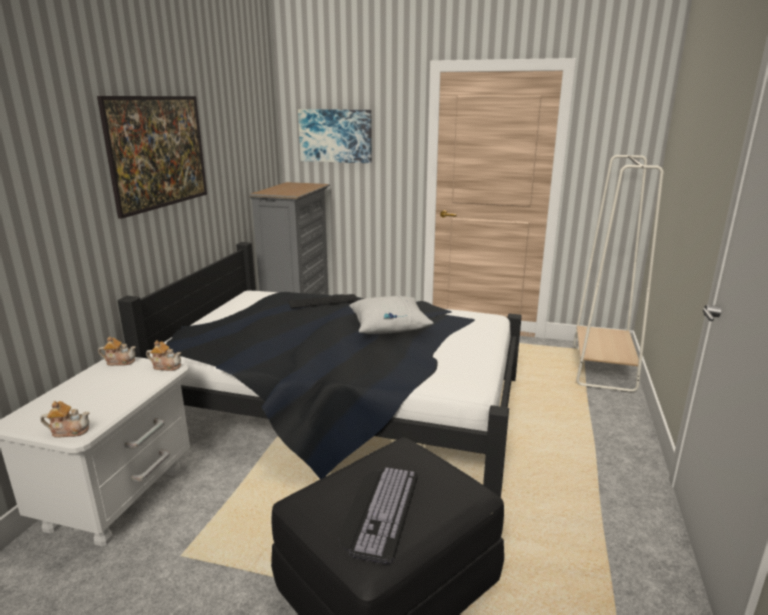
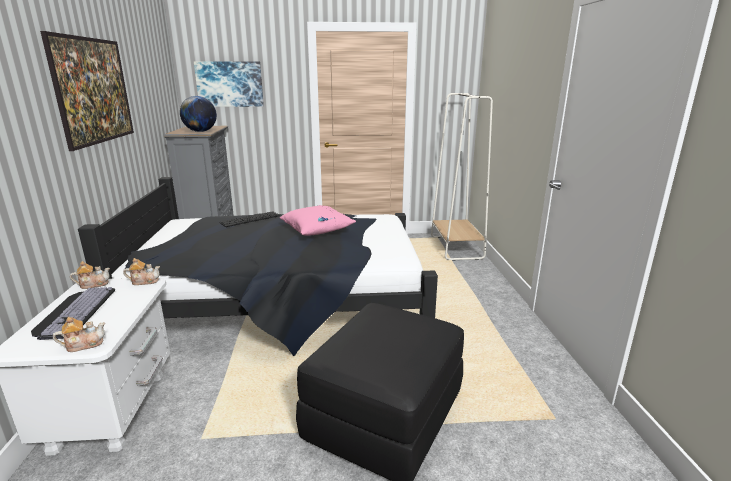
camera: 20 degrees left, 0 degrees up
keyboard [338,468,418,564] -> keyboard moved to [31,287,115,340]
grey pillow [349,296,434,334] -> pink pillow [280,205,356,236]
none -> globe [180,96,217,132]

